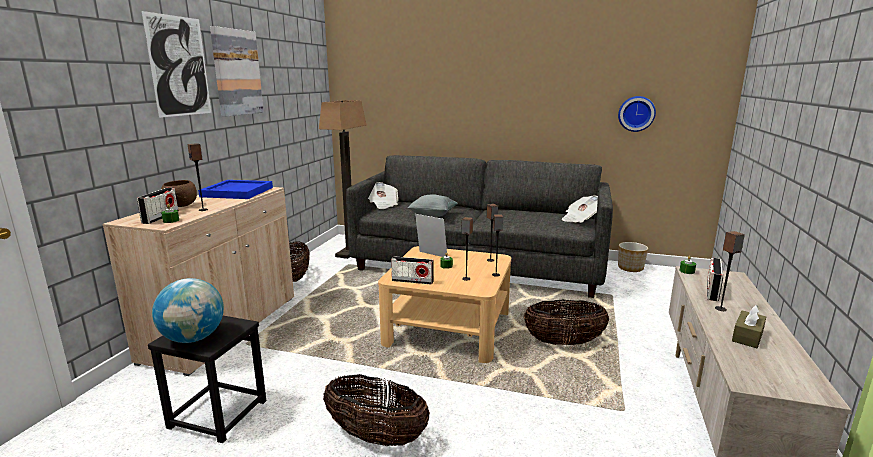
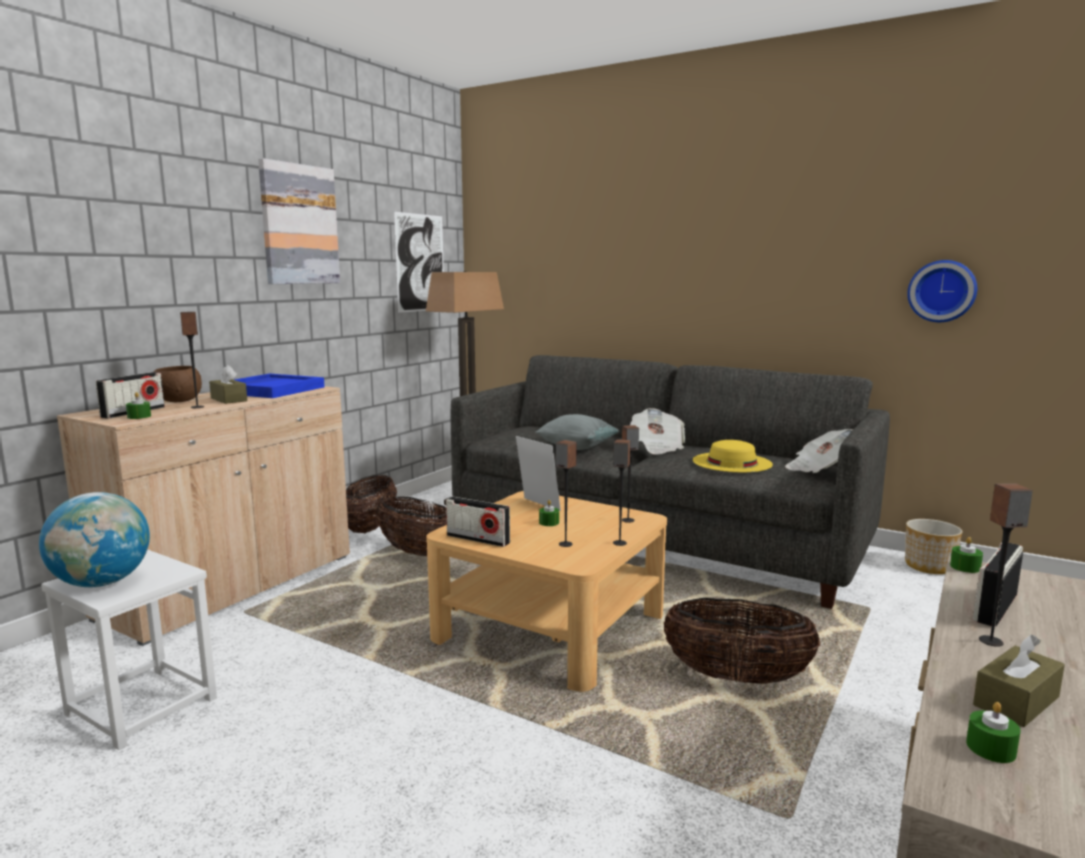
camera: 15 degrees right, 5 degrees down
picture [141,11,211,118] -> picture moved to [394,212,444,313]
black stool [148,316,266,443] -> white stool [41,550,217,750]
basket [323,374,430,446] -> basket moved to [375,497,447,556]
newspaper [368,182,398,209] -> newspaper moved to [630,408,685,455]
none -> brown tissue box [209,365,247,404]
none -> yellow hat [693,440,773,472]
none -> green candle [966,702,1021,763]

